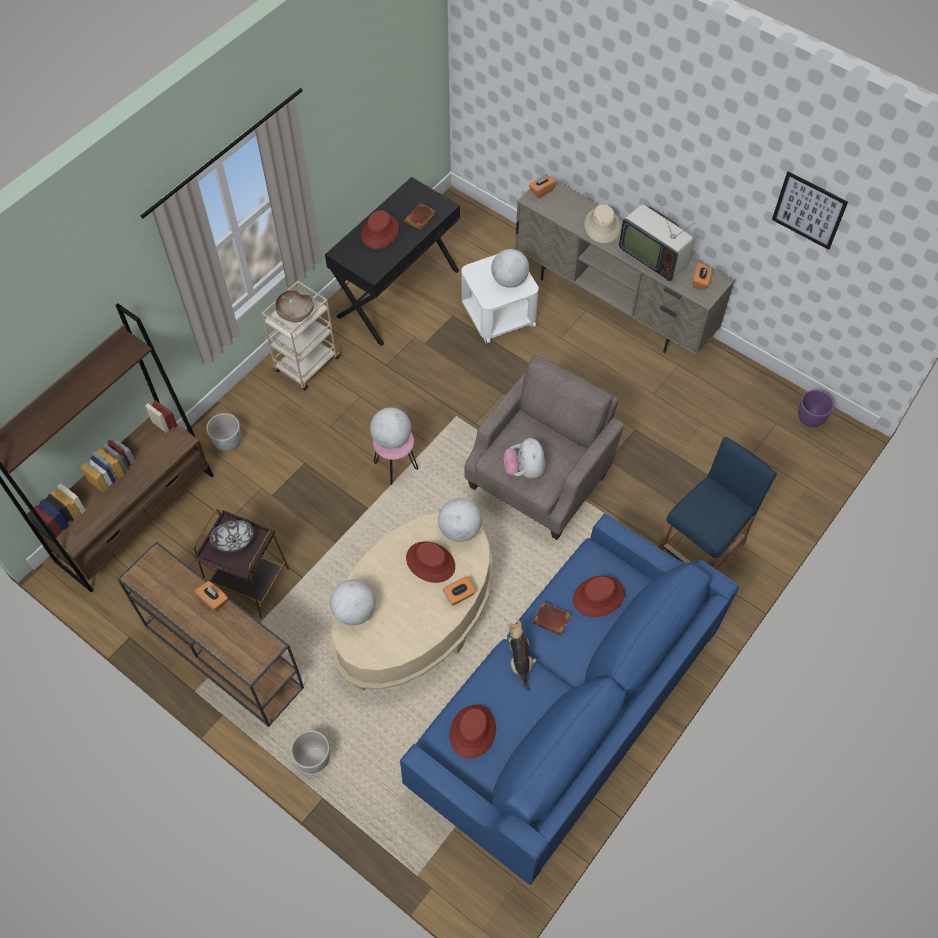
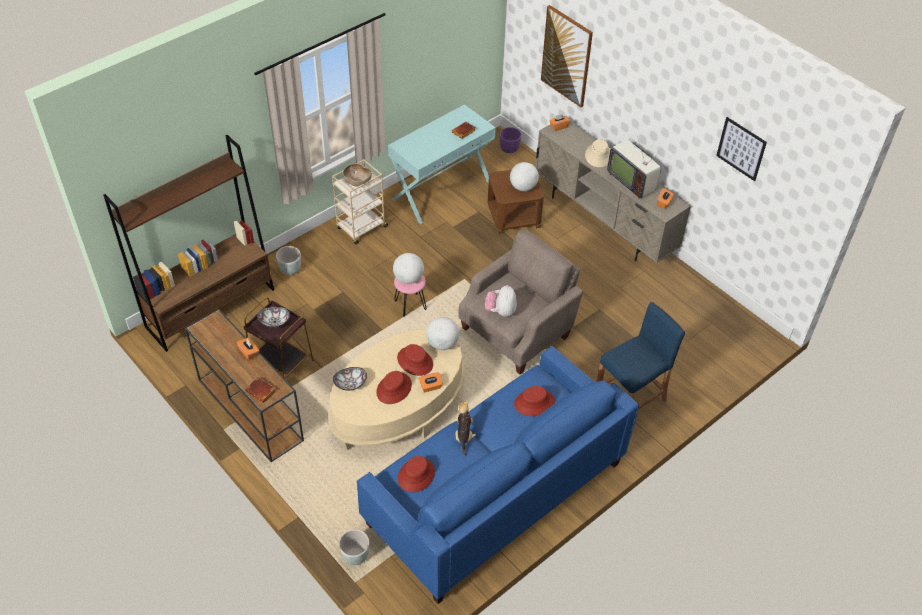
camera: 10 degrees right, 10 degrees down
grey planter [291,730,330,773] -> grey planter moved to [339,529,369,565]
black console table [325,177,460,346] -> turquoise console table [388,104,496,224]
globe [330,579,376,625] -> bowl [333,367,367,391]
red hat [361,210,399,249] -> red hat moved to [376,371,412,404]
white side table [461,254,539,344] -> brown side table [488,170,544,234]
brown book [532,602,571,635] -> brown book moved to [245,377,276,403]
purple planter [798,390,834,427] -> purple planter moved to [499,127,521,153]
none -> picture [541,5,593,108]

